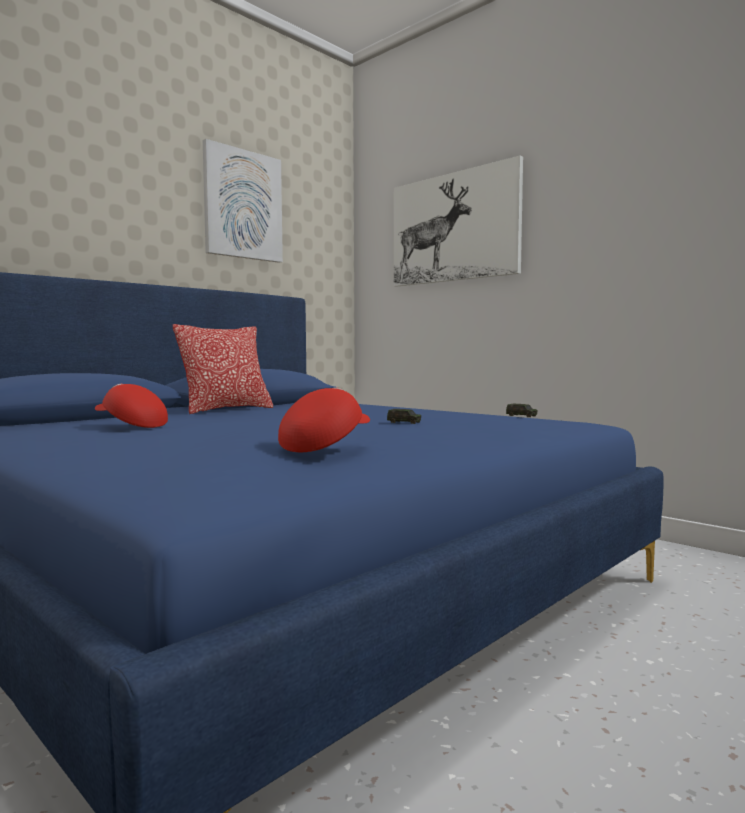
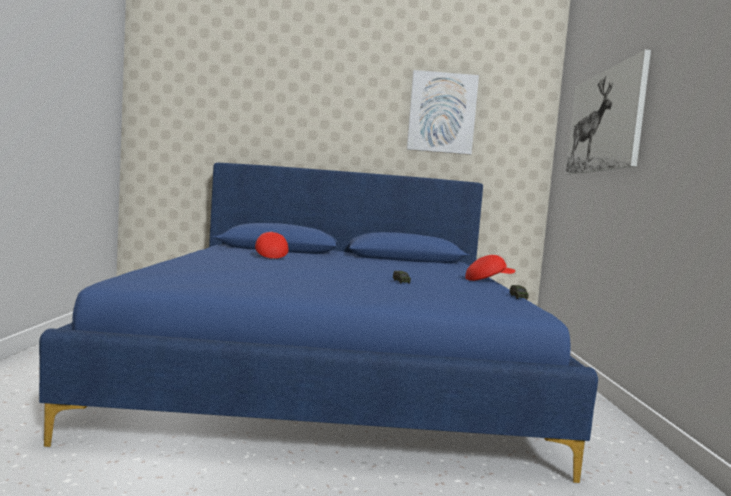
camera: 45 degrees right, 0 degrees up
pillow [173,324,273,414] -> none
red cap [278,387,370,452] -> red cap moved to [465,255,515,281]

